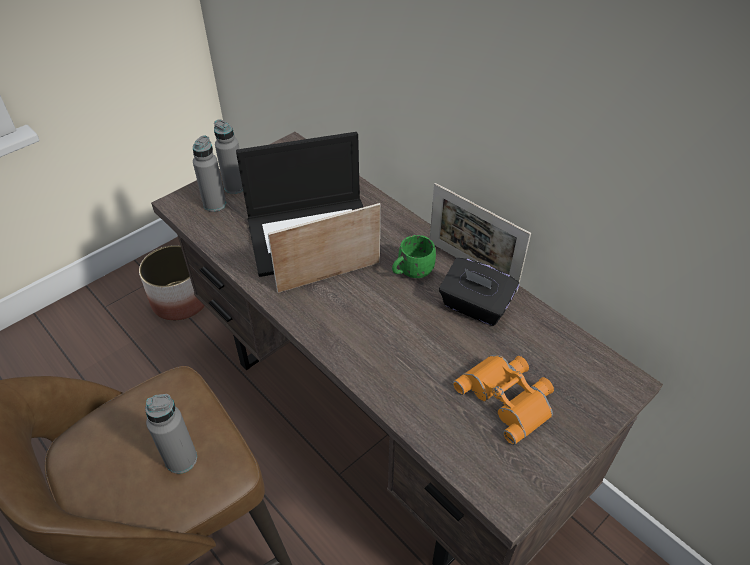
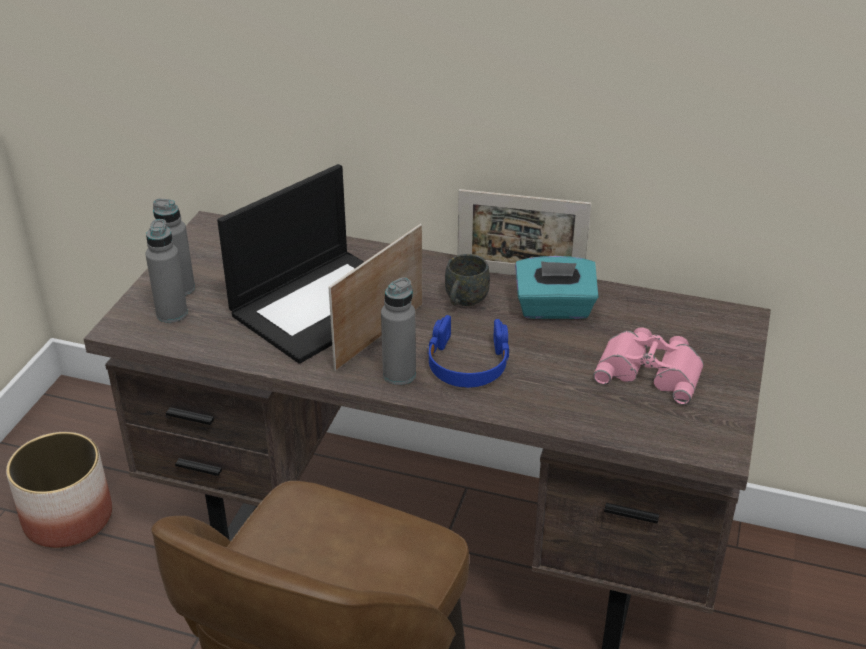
camera: 30 degrees left, 10 degrees down
grey bottle [145,394,197,474] -> grey bottle moved to [381,277,416,385]
green mug [392,235,436,278] -> grey mug [445,254,490,306]
black tissue box [439,258,519,326] -> turquoise tissue box [515,256,599,319]
orange binoculars [453,355,554,445] -> pink binoculars [593,327,704,405]
none -> blue headphones [427,315,509,388]

